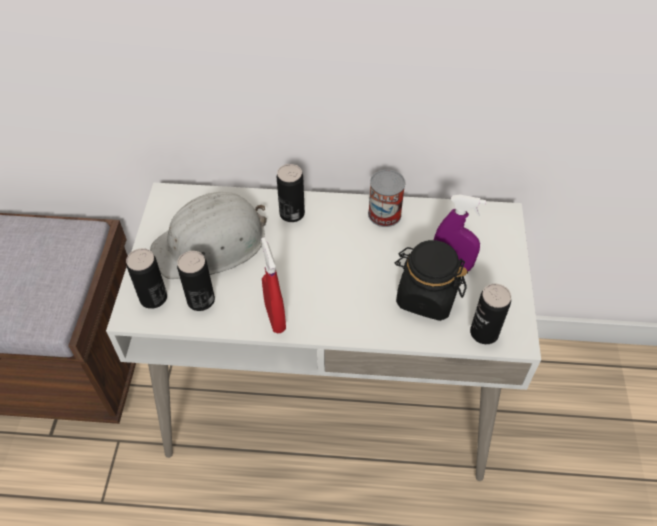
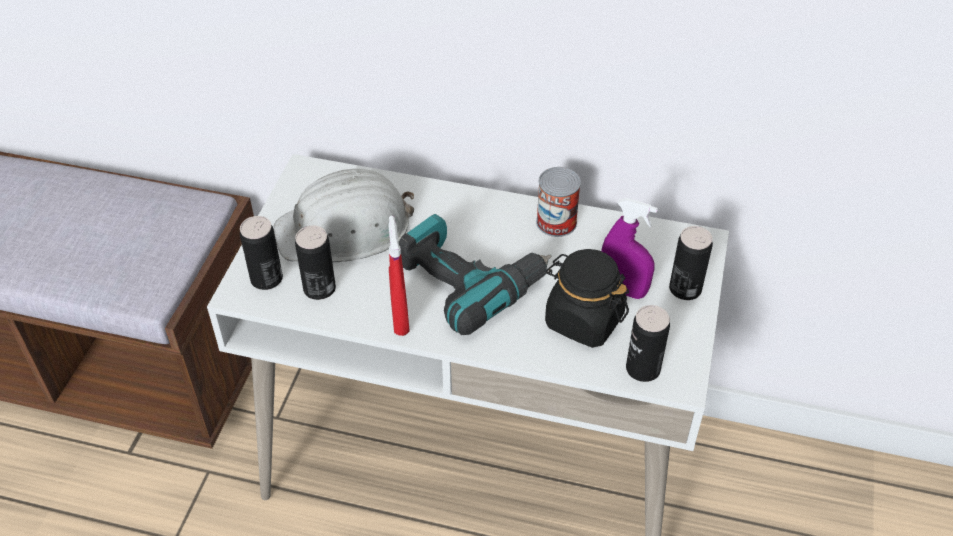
camera: 10 degrees right, 5 degrees down
can [277,164,305,222] -> can moved to [669,226,713,300]
none -> power drill [399,214,551,335]

